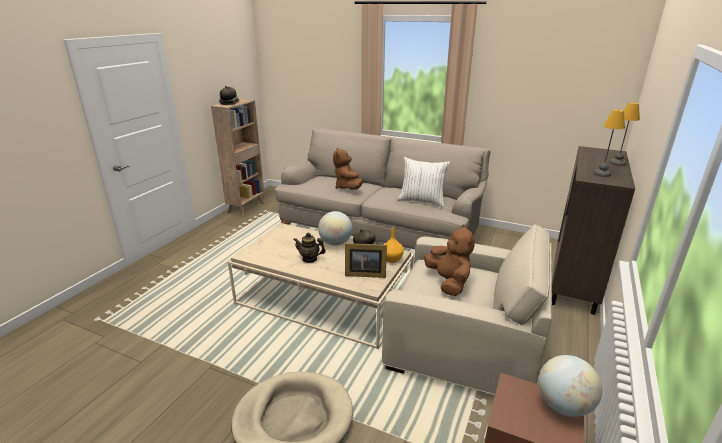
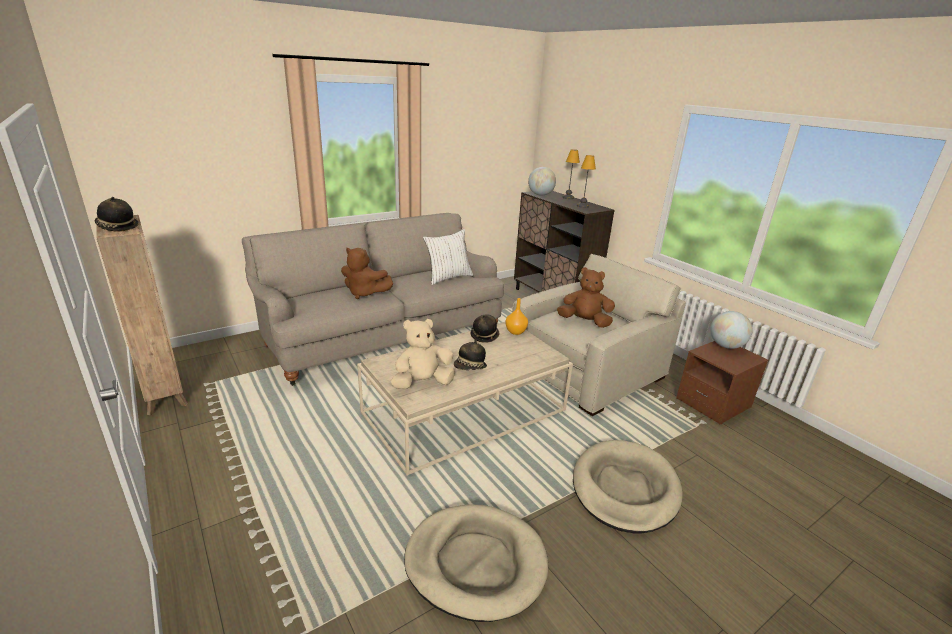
camera: 60 degrees left, 0 degrees up
teapot [293,233,326,263] -> hat [454,340,487,370]
globe [318,211,352,246] -> globe moved to [528,167,556,196]
picture frame [345,243,387,278] -> none
none -> beige plush toy [391,319,455,389]
none -> beige dog bed [404,505,548,622]

